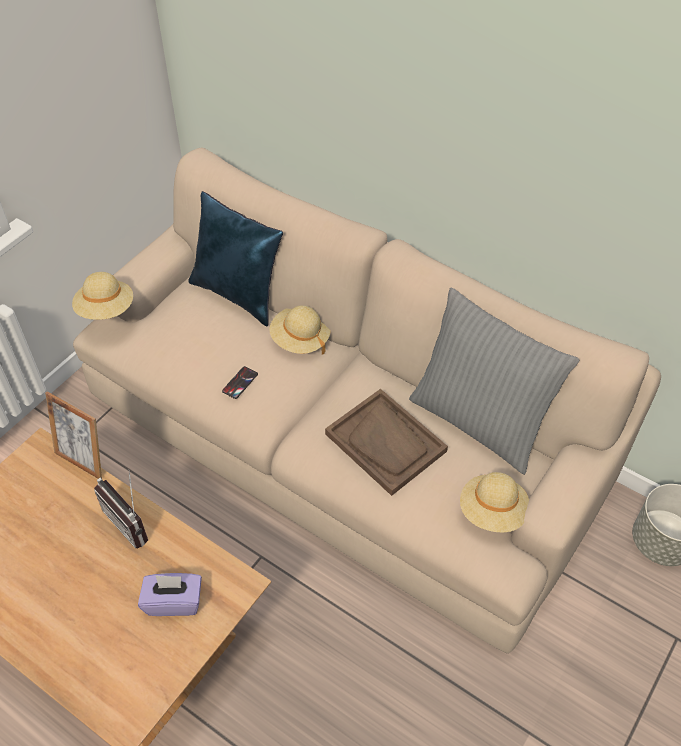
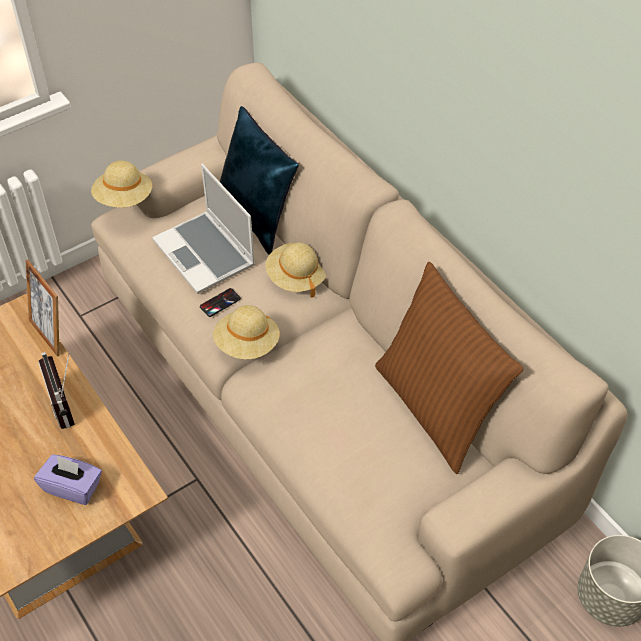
camera: 20 degrees right, 0 degrees up
brown tray [325,389,448,496] -> none
grey pillow [409,288,579,475] -> brown pillow [375,262,523,474]
beige hat [460,472,529,532] -> beige hat moved to [213,305,280,359]
none -> laptop [152,164,255,294]

